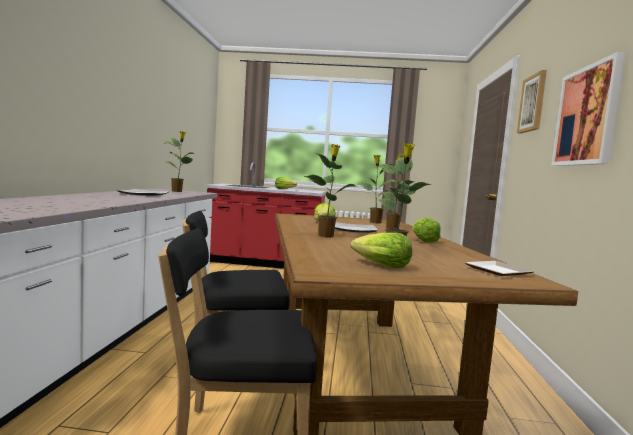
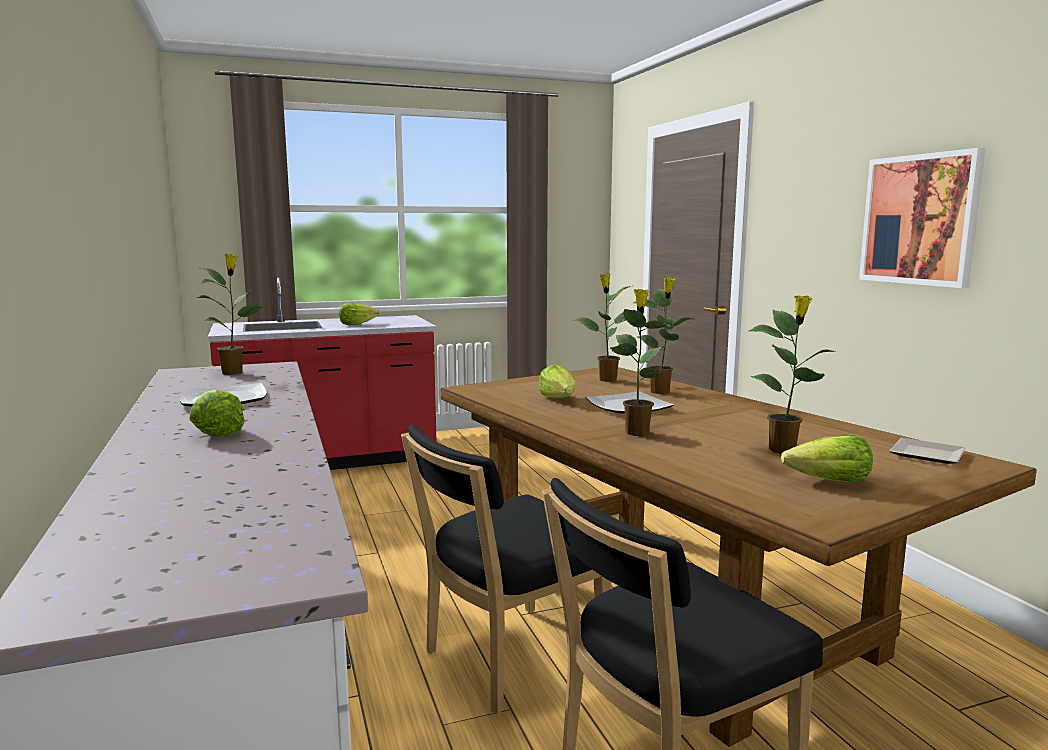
camera: 25 degrees left, 5 degrees up
lettuce [413,218,441,243] -> lettuce moved to [189,389,245,437]
picture [517,70,547,134] -> none

